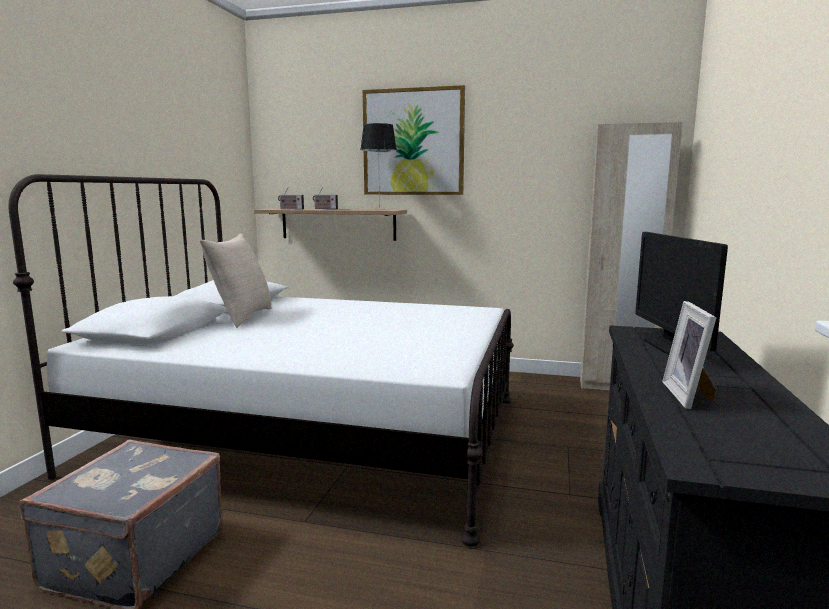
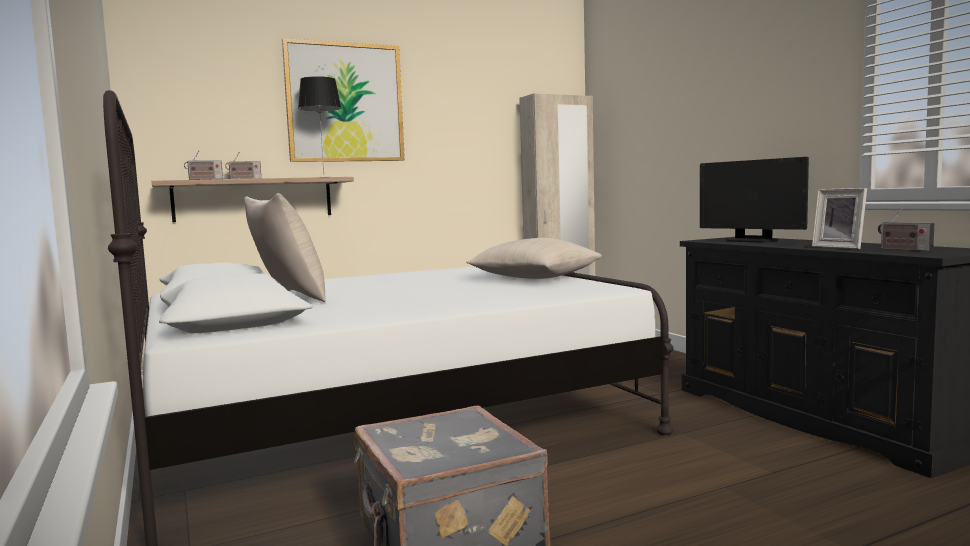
camera: 40 degrees left, 5 degrees down
none -> beige pillow [466,238,602,279]
none -> radio [878,208,934,251]

